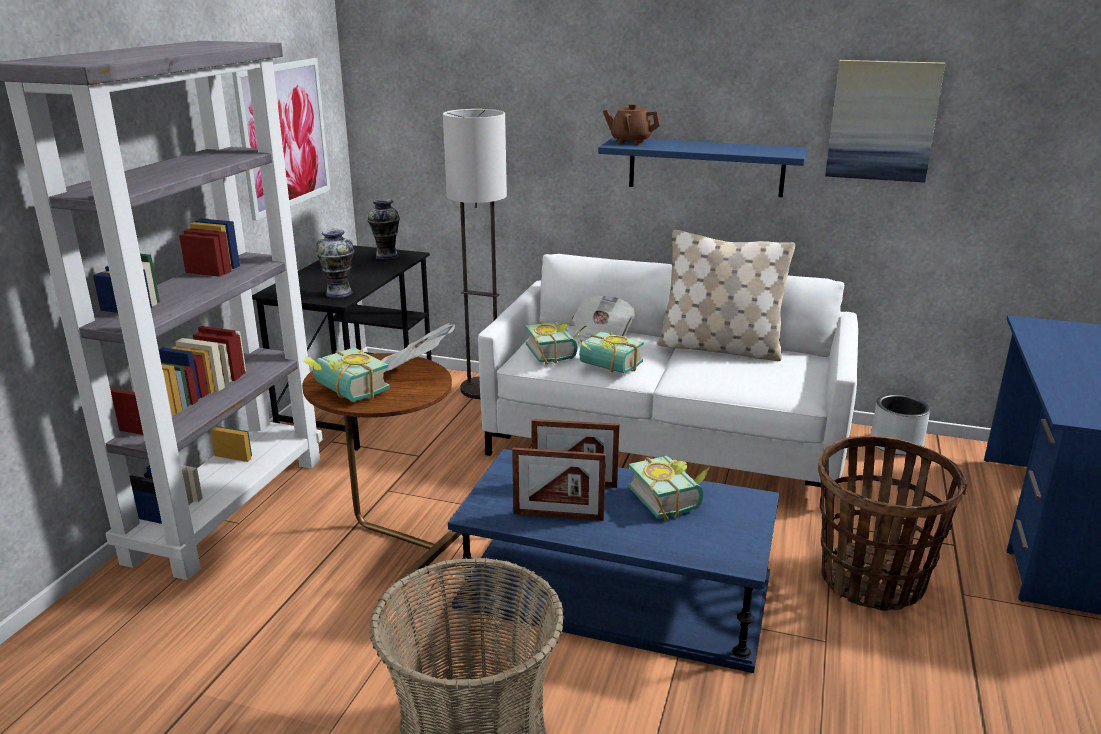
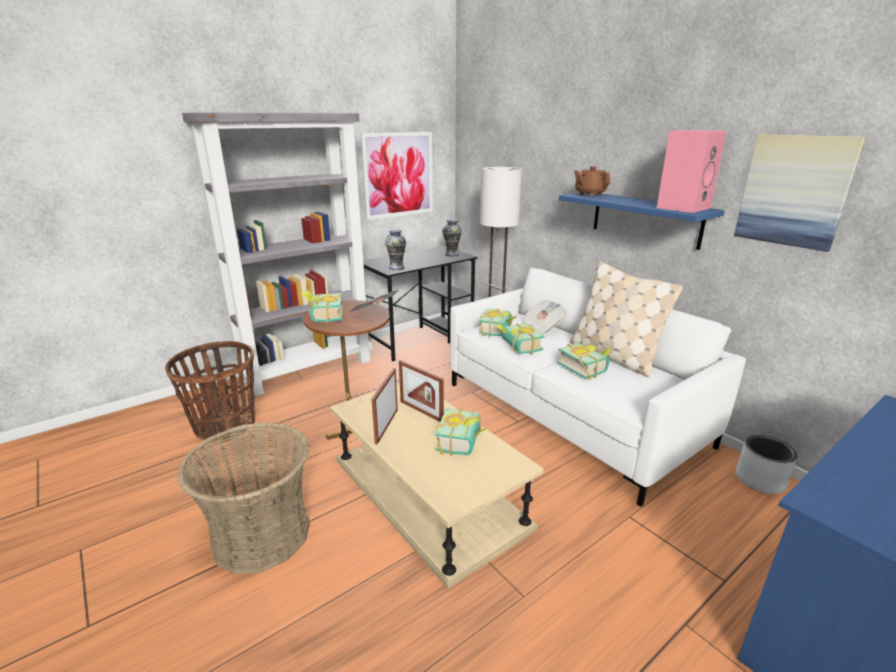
camera: 35 degrees right, 0 degrees up
blue coffee table [448,449,779,673] -> beige coffee table [330,383,544,589]
picture frame [512,447,606,521] -> picture frame turned 60 degrees clockwise [371,368,398,444]
basket [818,436,968,611] -> basket moved to [165,341,255,441]
none -> book [557,343,611,380]
none -> pink speaker [657,130,727,213]

